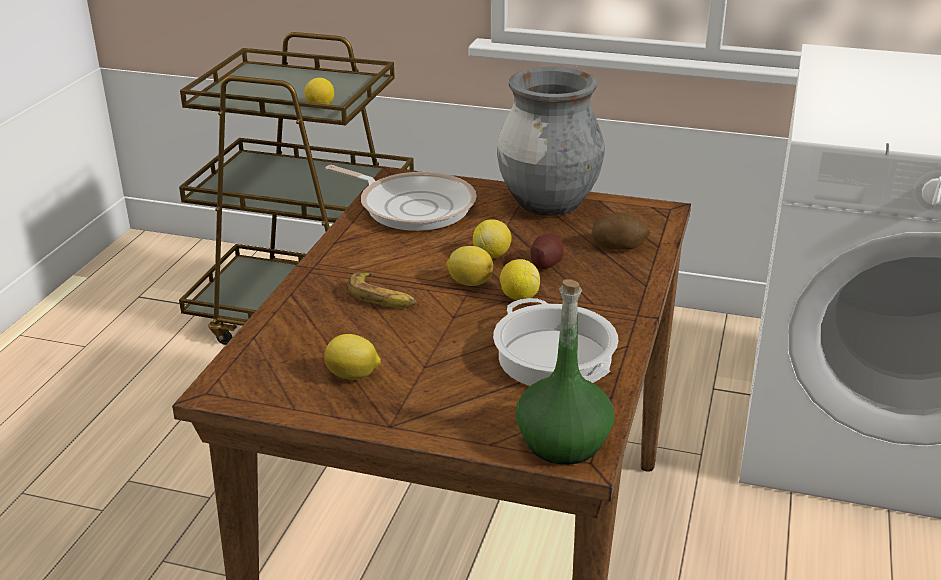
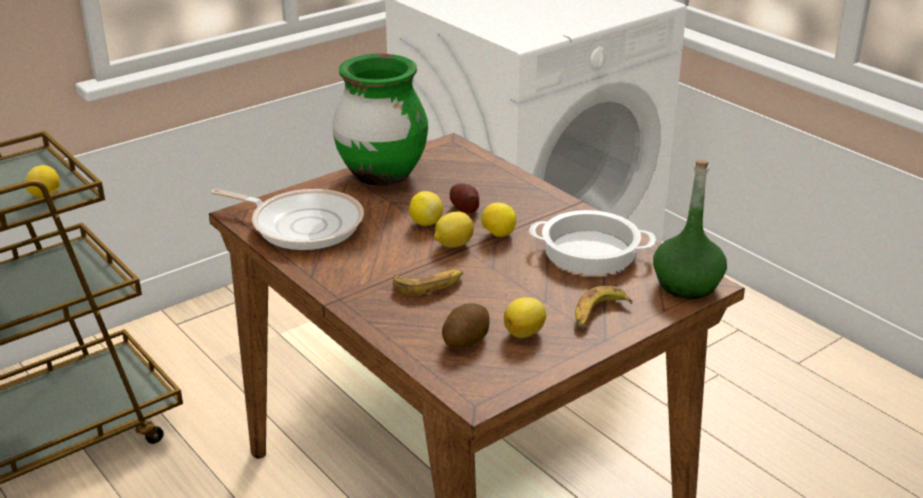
camera: 55 degrees left, 0 degrees up
frying pan [326,165,477,231] -> frying pan turned 45 degrees clockwise [211,188,364,250]
grey vase [497,67,605,216] -> green vase [332,54,428,186]
potato [591,212,650,250] -> potato moved to [442,303,490,348]
none -> banana [575,286,632,329]

